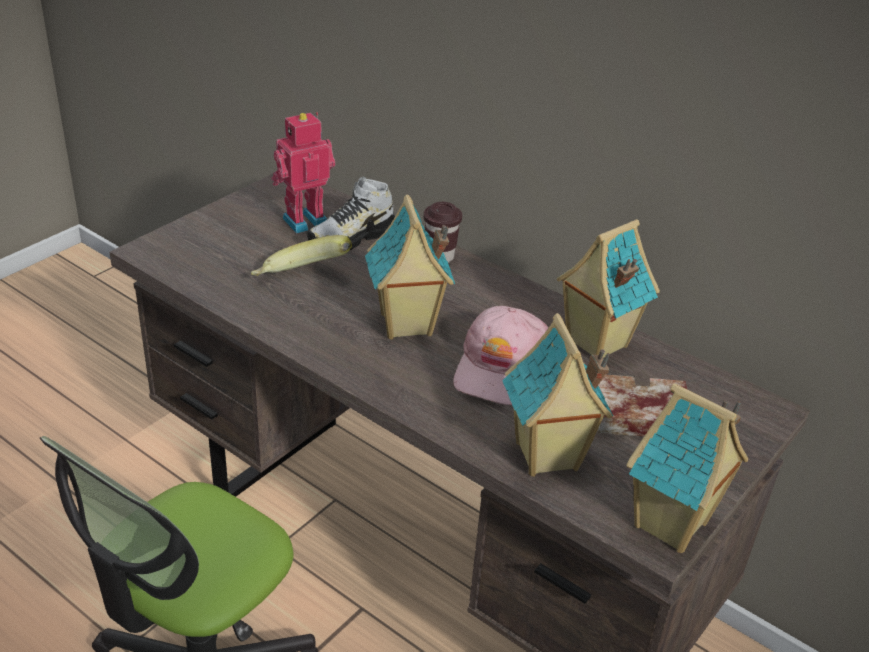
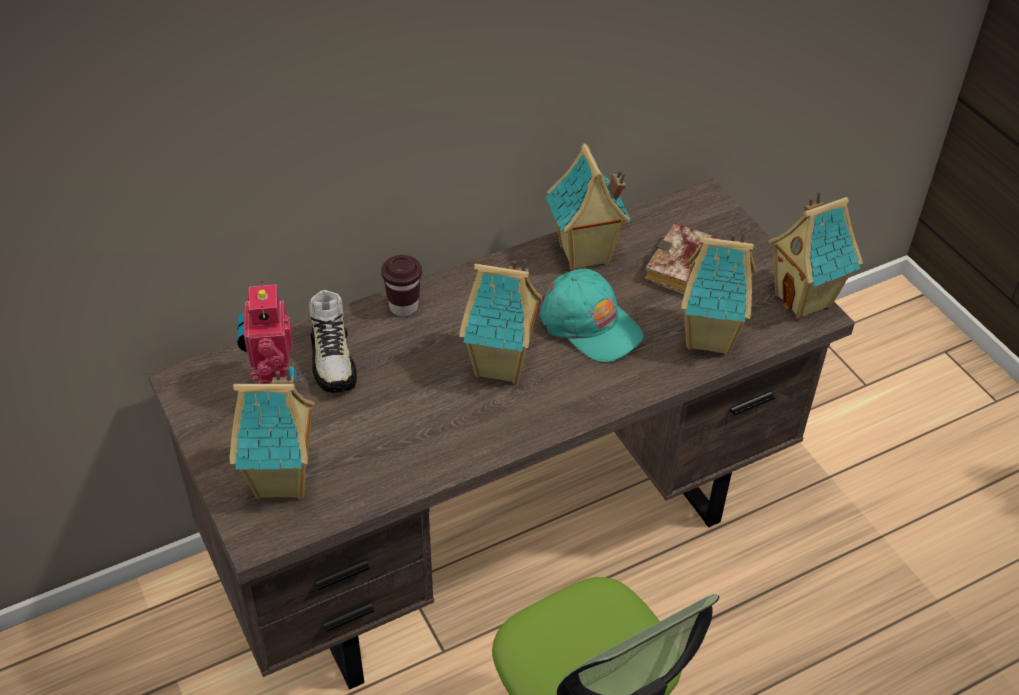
camera: 65 degrees left, 10 degrees up
banana [251,235,352,276] -> none
pink cap [453,306,548,405] -> turquoise cap [540,269,643,363]
none -> toy house [230,368,315,499]

